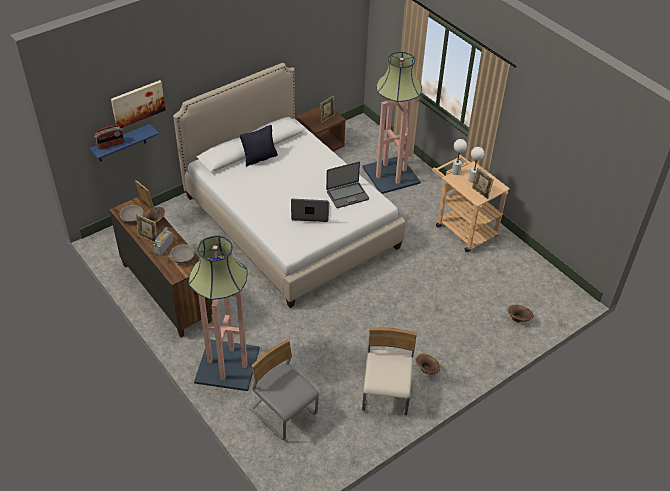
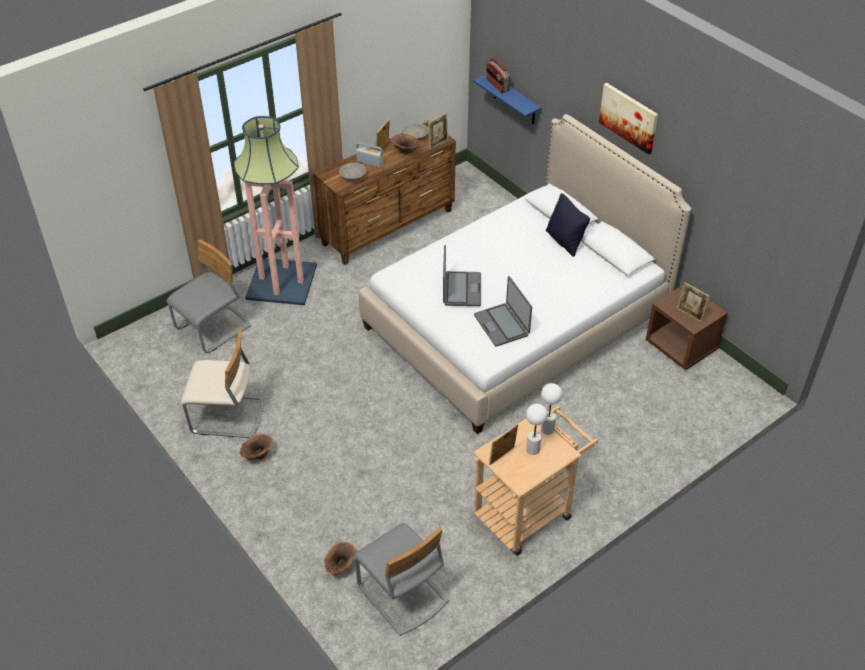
camera: 90 degrees right, 0 degrees up
picture [111,80,166,128] -> picture moved to [599,83,658,155]
floor lamp [363,52,422,194] -> none
none -> grey chair [354,523,449,636]

